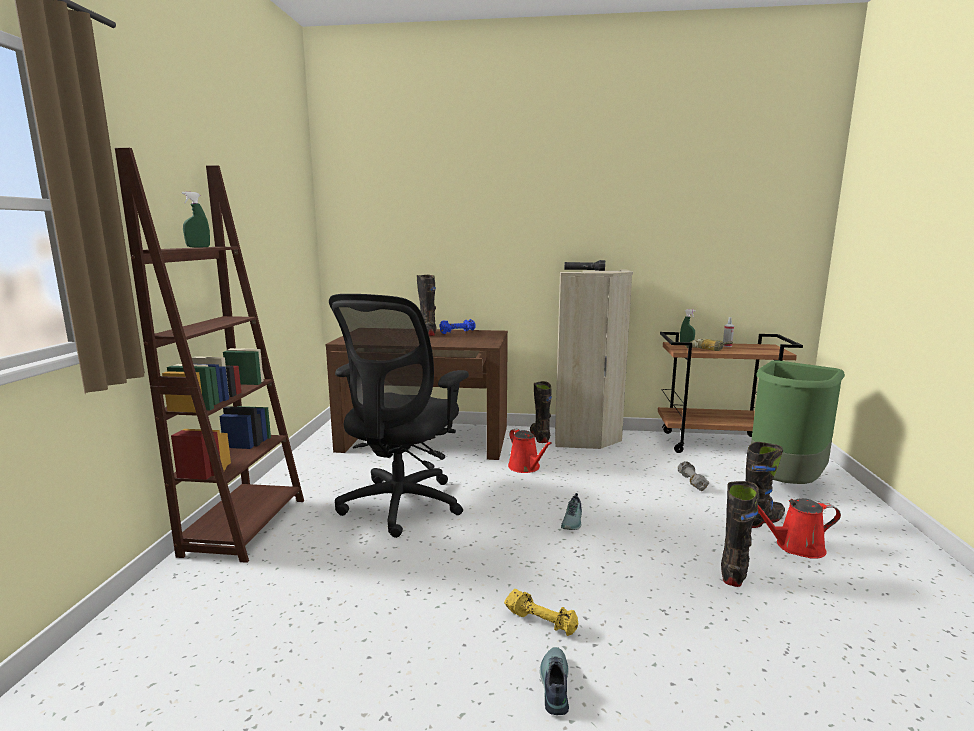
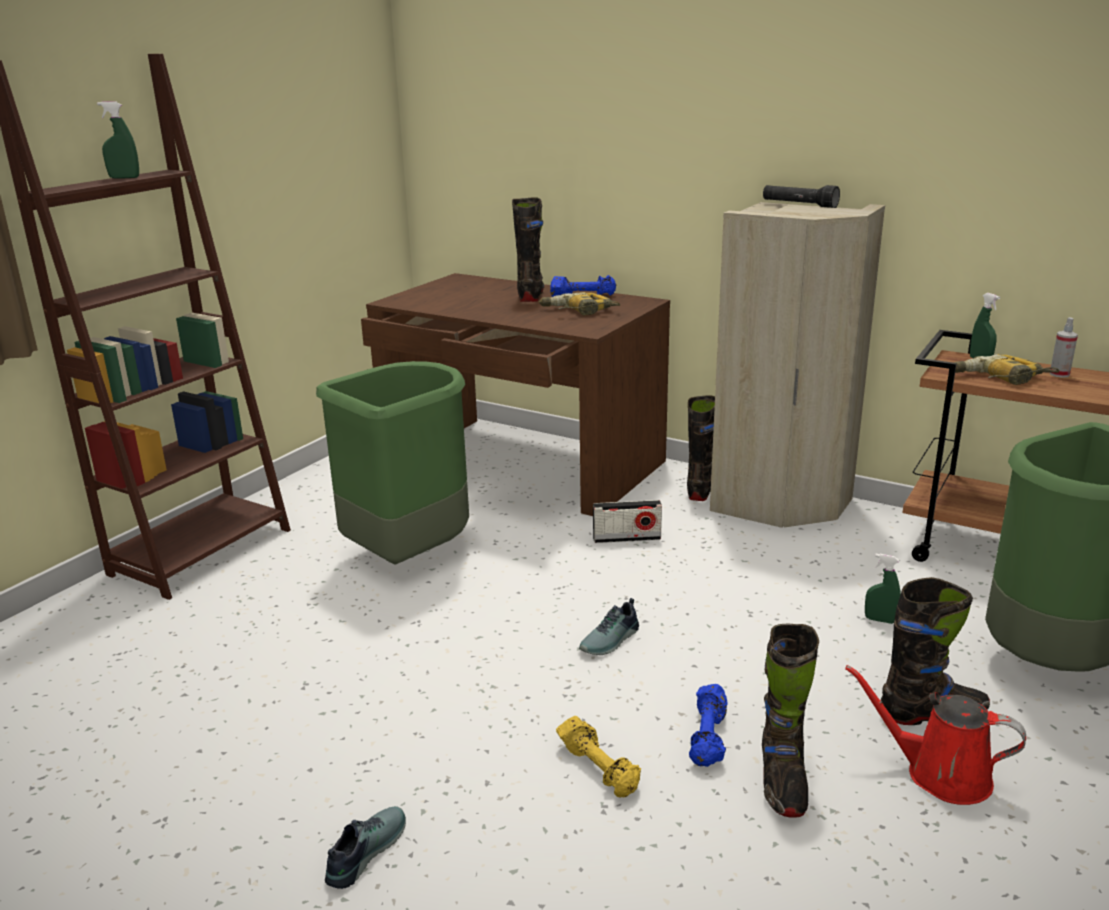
camera: 25 degrees right, 10 degrees up
black office chair [329,294,469,538] -> green trash can [316,361,469,565]
yellow dumbbell [504,589,578,636] -> yellow dumbbell moved to [556,716,641,797]
red watering can [508,428,552,473] -> radio [593,500,662,543]
grey dumbbell [678,461,709,491] -> green spray bottle [865,554,901,624]
black boot [721,481,759,587] -> black boot turned 135 degrees clockwise [762,624,819,818]
none -> power drill [539,292,620,316]
none -> blue dumbbell [689,684,727,767]

